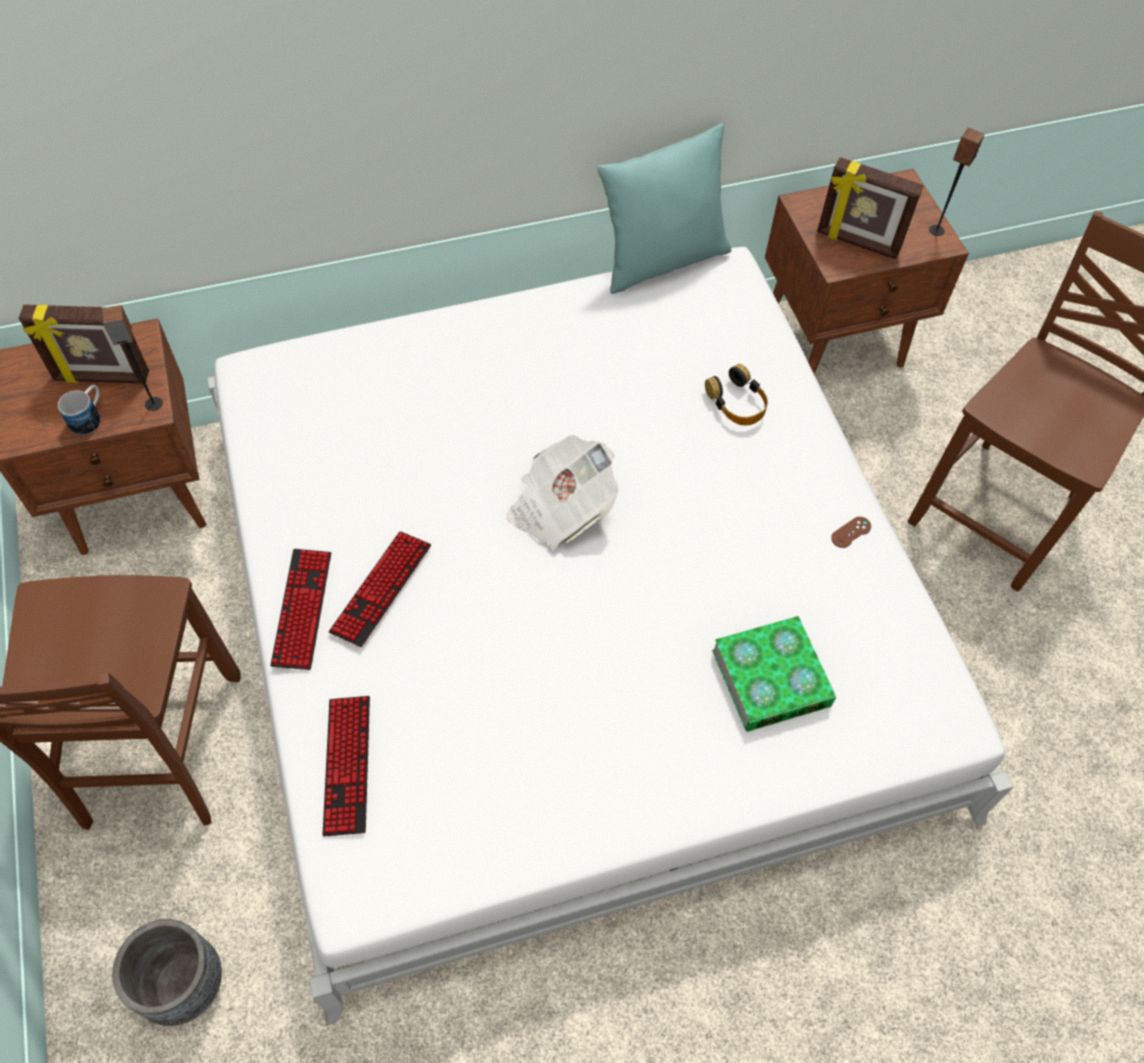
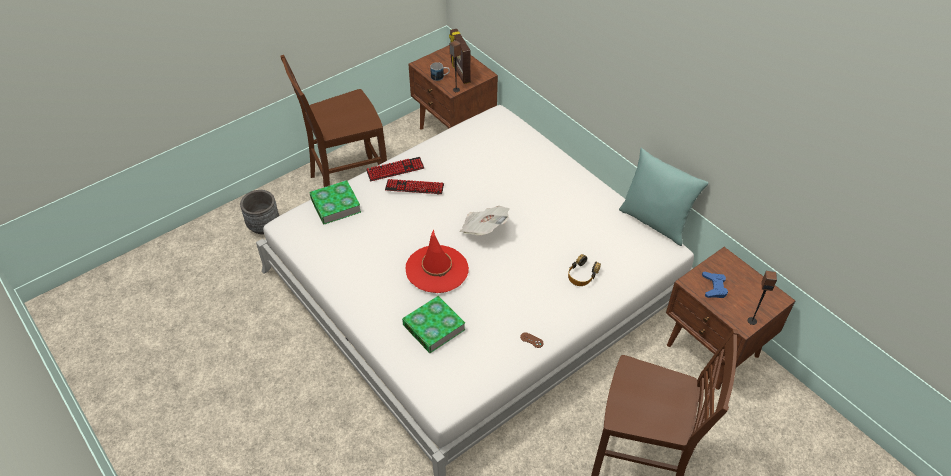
camera: 70 degrees right, 10 degrees down
keyboard [322,696,370,837] -> book [309,180,361,224]
picture frame [817,157,923,259] -> blue game controller [702,272,728,298]
none -> red hat [406,229,469,293]

